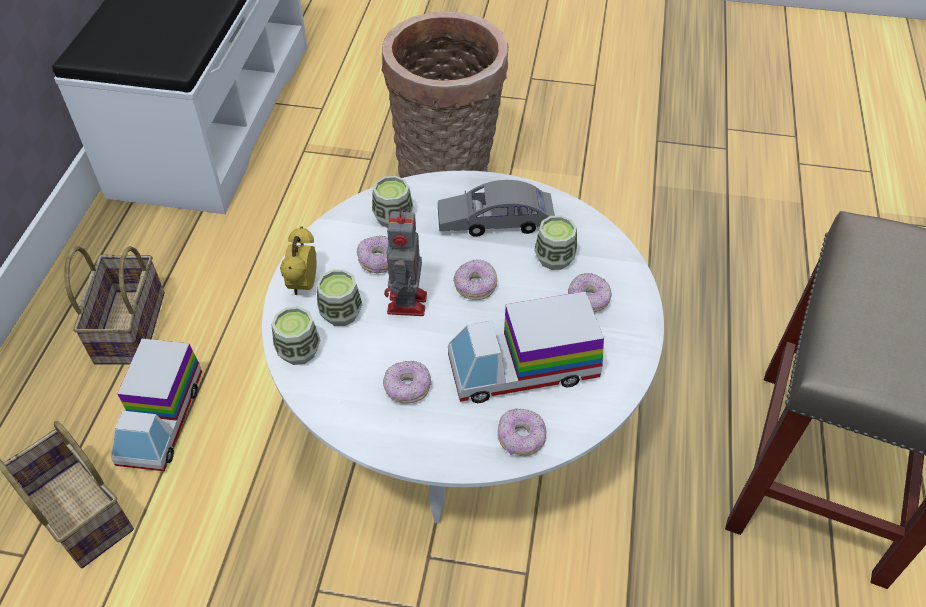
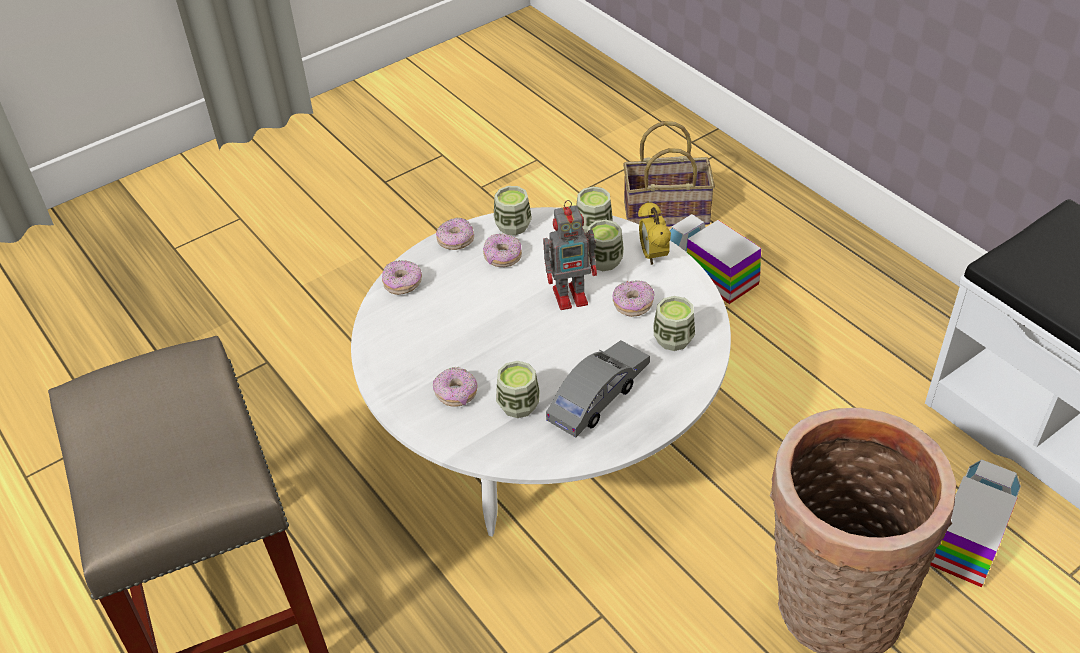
camera: 135 degrees right, 5 degrees down
basket [64,246,164,365] -> none
alarm clock [280,226,317,295] -> alarm clock turned 150 degrees counterclockwise [638,201,671,265]
toy robot [384,207,427,316] -> toy robot turned 120 degrees clockwise [543,200,597,310]
toy truck [448,291,604,403] -> toy truck moved to [930,459,1021,588]
donut [454,259,497,300] -> donut moved to [436,217,474,250]
none -> cup [494,186,532,235]

